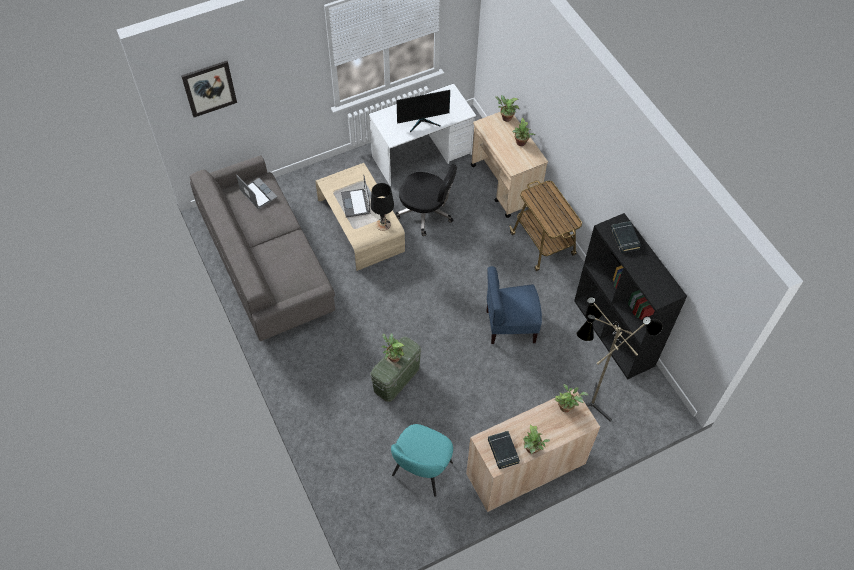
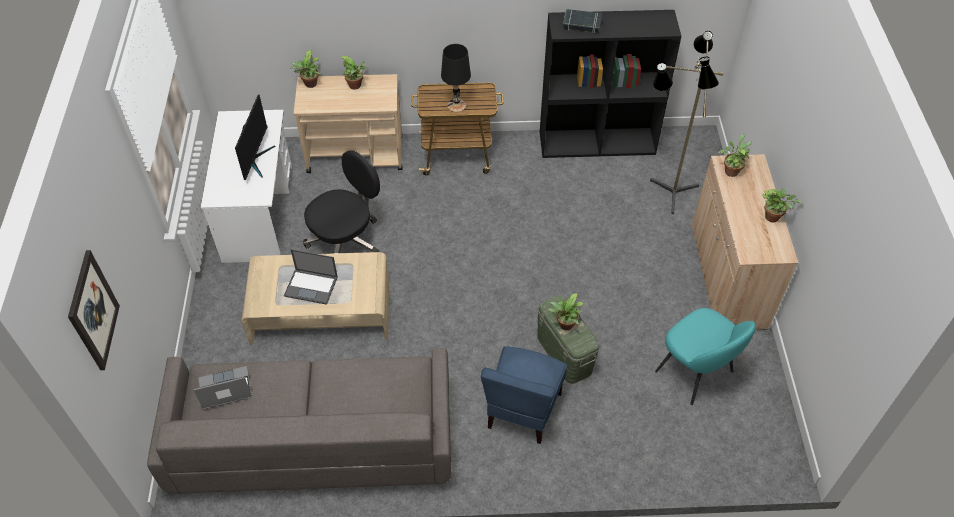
camera: 65 degrees left, 5 degrees down
black table lamp [370,183,394,231] -> black table lamp moved to [441,44,471,112]
blue chair [486,266,542,344] -> blue chair moved to [481,346,567,444]
black book [488,431,520,469] -> none

